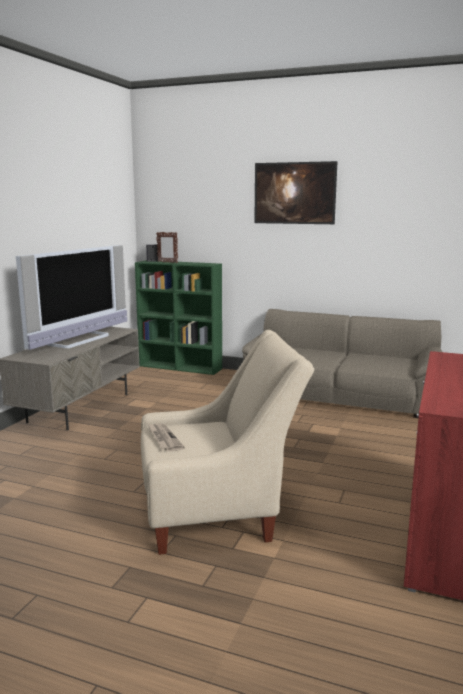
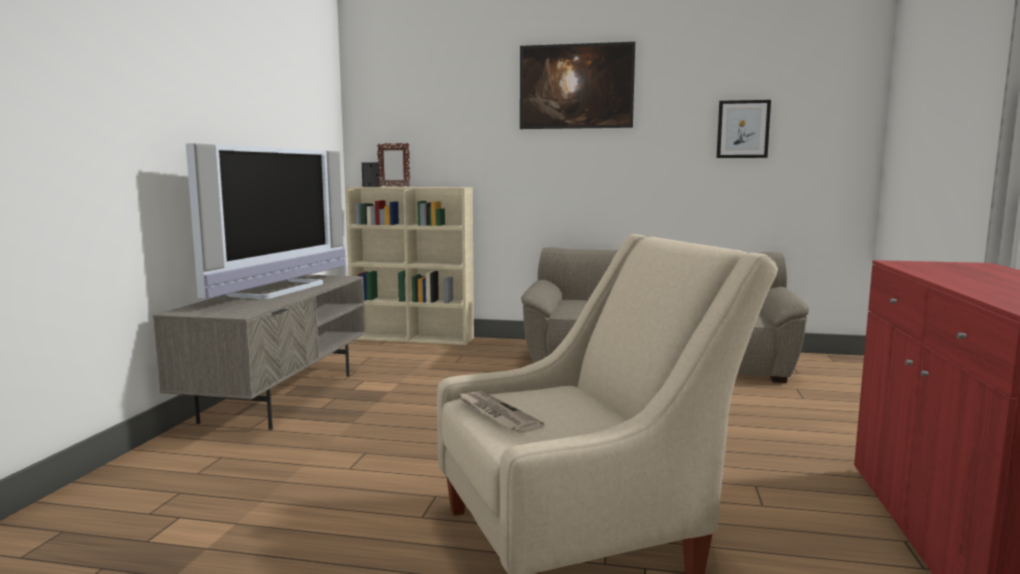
camera: 10 degrees left, 5 degrees down
green bookcase [135,260,222,375] -> beige bookcase [345,187,474,345]
none -> picture [717,100,771,158]

